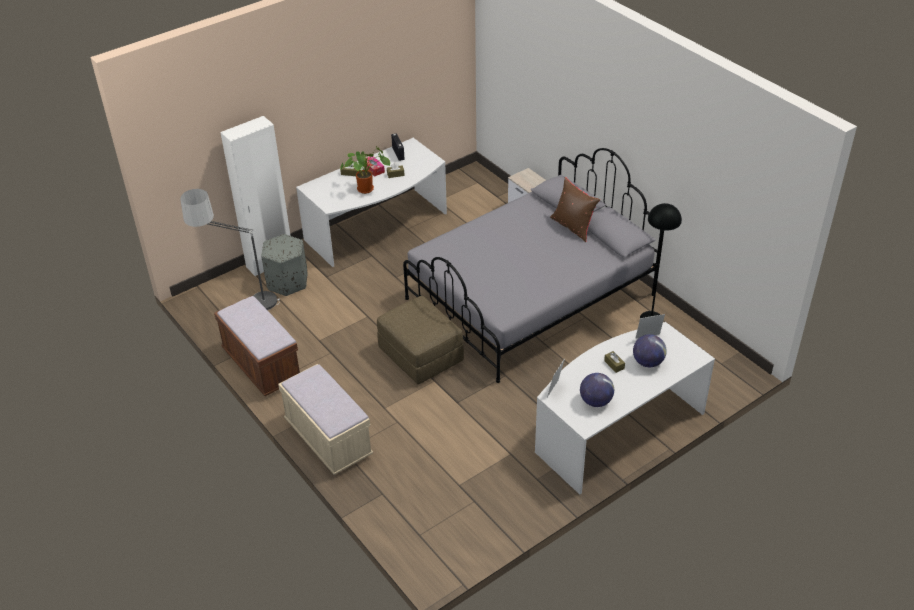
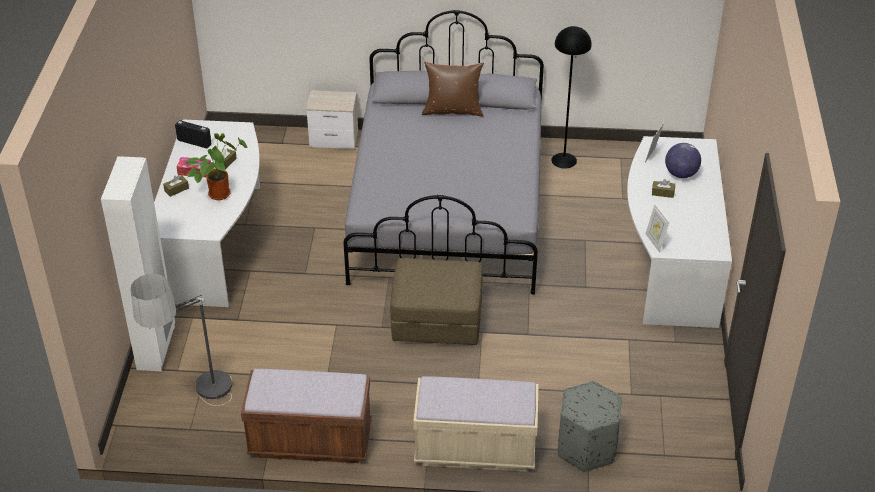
camera: 50 degrees left, 0 degrees up
grey ottoman [261,234,307,296] -> grey ottoman moved to [558,381,622,472]
globe [580,373,614,407] -> none

